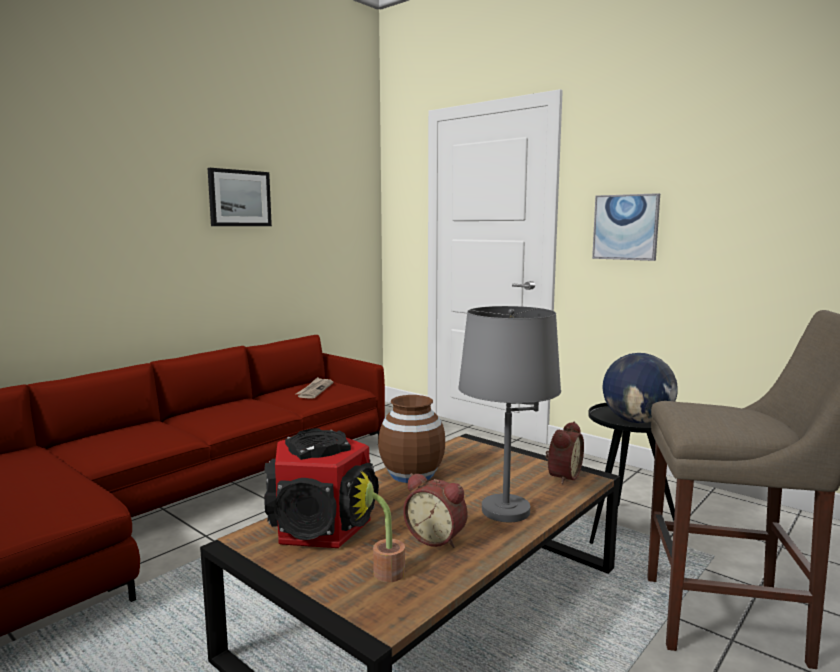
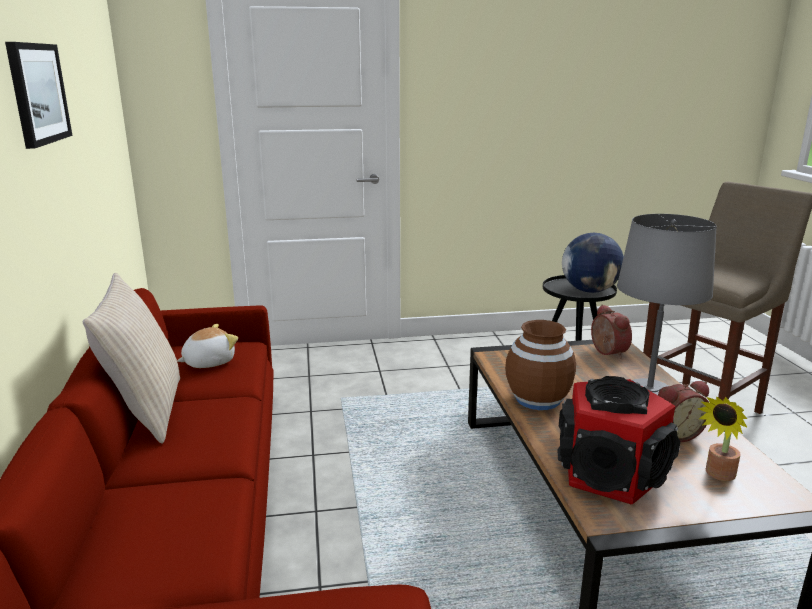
camera: 50 degrees left, 10 degrees up
newspaper [296,377,333,399] -> plush toy [177,324,238,368]
picture [592,193,660,261] -> none
none -> beige pillow [83,273,180,444]

